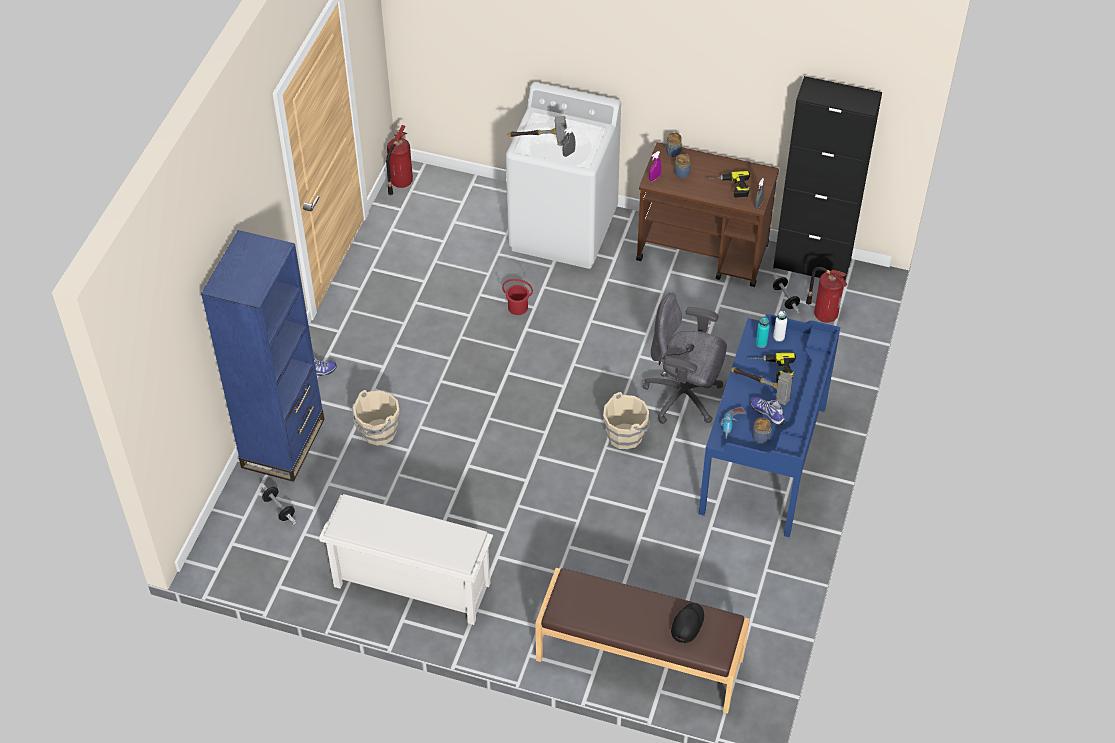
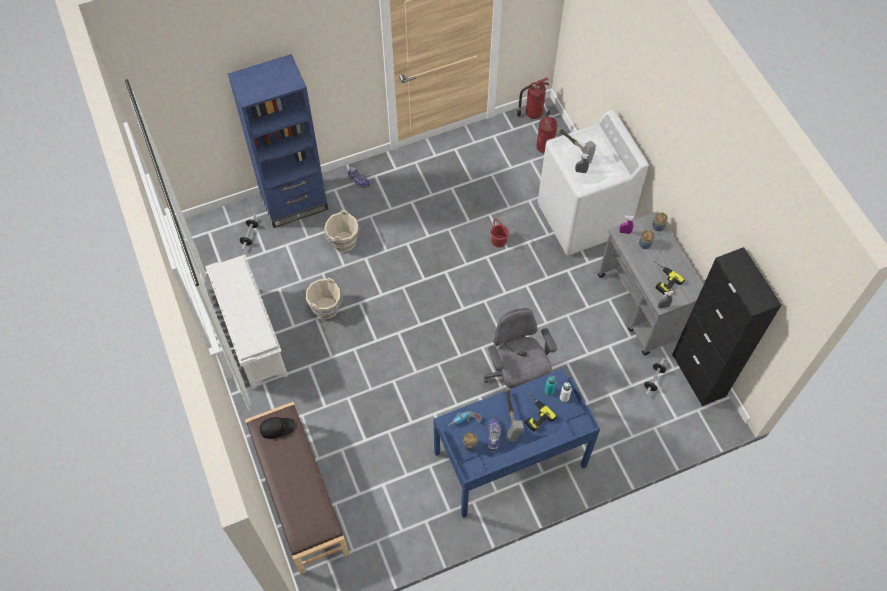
camera: 50 degrees right, 10 degrees up
beige bucket [603,392,651,449] -> beige bucket moved to [306,278,343,319]
brown cart [636,142,779,287] -> grey cart [598,212,703,356]
black cap [671,603,704,643] -> black cap moved to [260,417,295,439]
fire extinguisher [806,267,847,323] -> fire extinguisher moved to [537,110,557,153]

